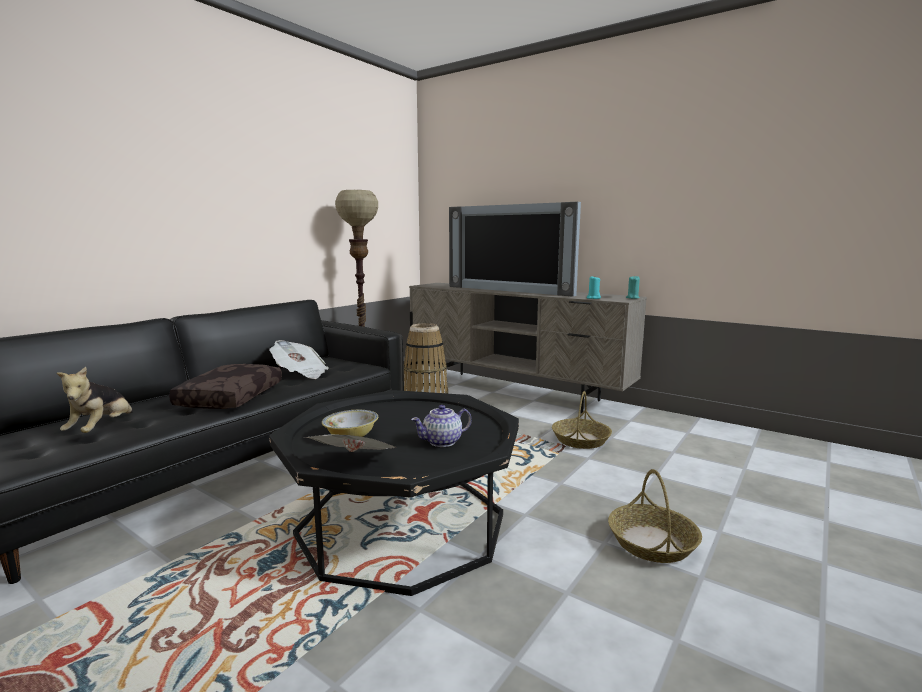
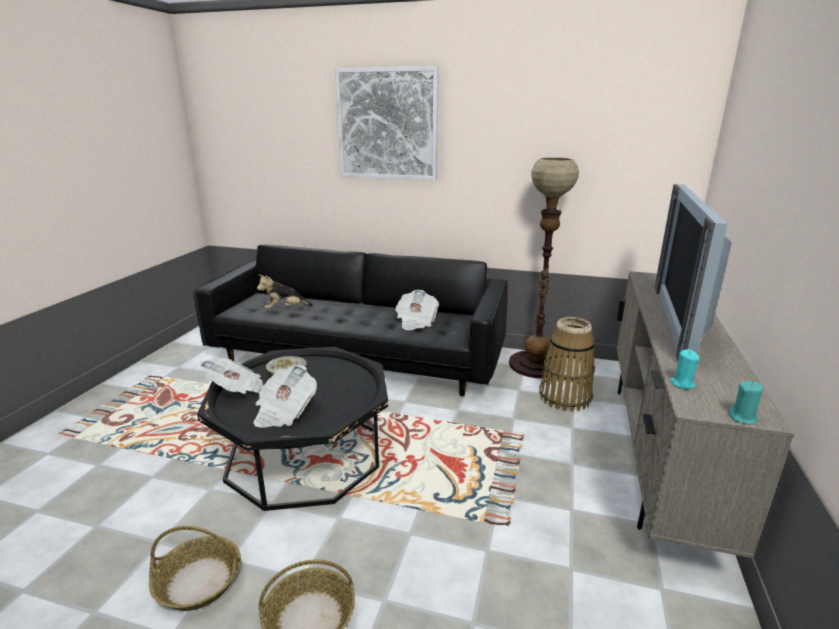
camera: 70 degrees right, 10 degrees up
brown pillow [169,364,282,409] -> none
teapot [411,405,472,447] -> newspaper [254,365,317,428]
basket [552,391,612,449] -> basket moved to [149,526,241,611]
none -> picture [335,66,439,180]

